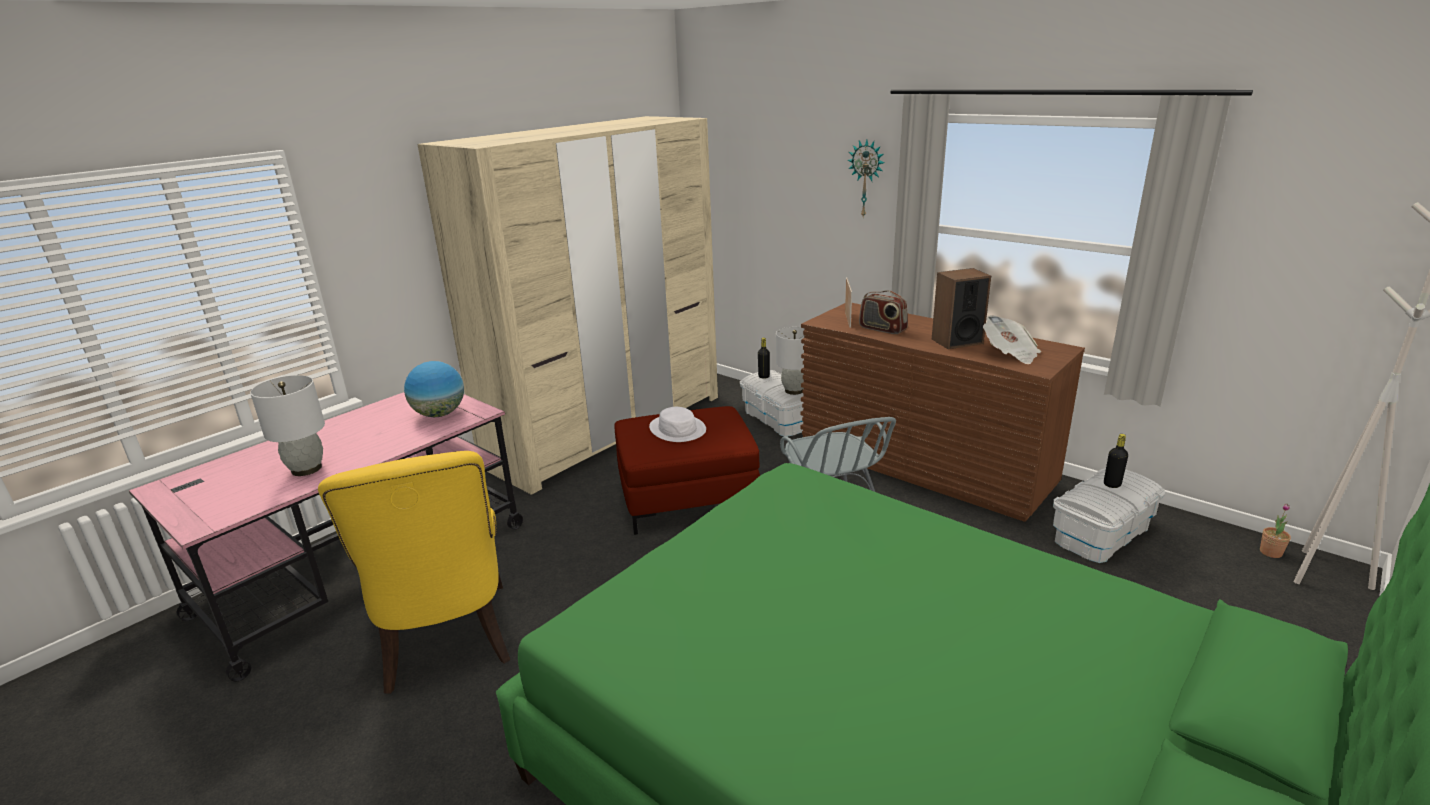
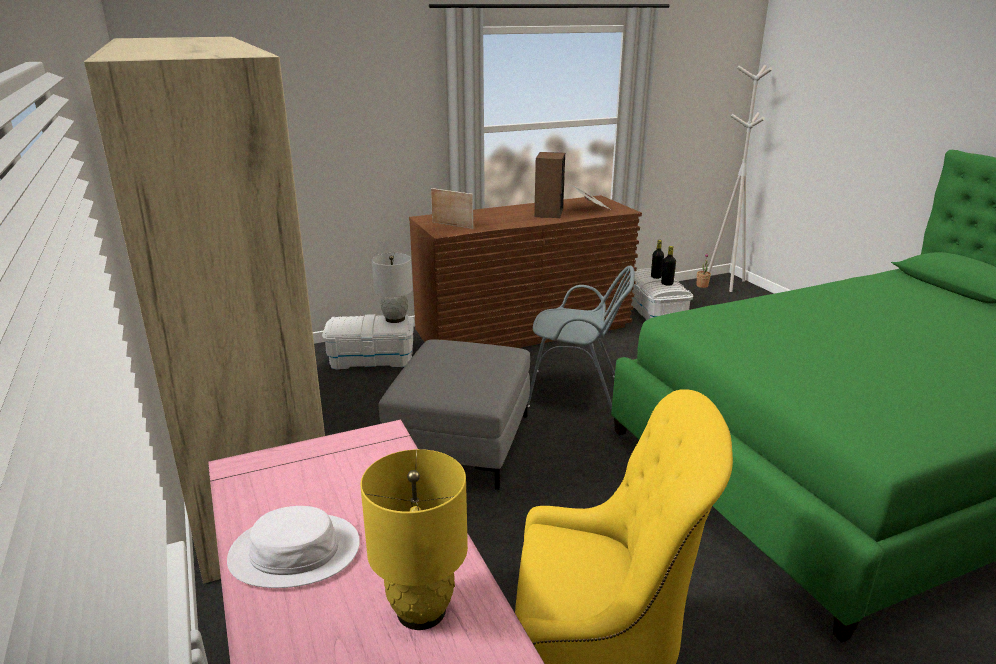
camera: 65 degrees left, 0 degrees up
white table lamp [250,375,325,476] -> yellow table lamp [360,449,468,630]
globe [404,361,464,417] -> none
red ottoman [614,406,760,535] -> grey ottoman [379,339,530,490]
white hat [649,407,706,442] -> white hat moved to [227,506,360,588]
black bottle [758,338,770,379] -> black bottle moved to [661,246,676,286]
wall clock [847,140,885,217] -> none
radio [859,290,908,334] -> none

